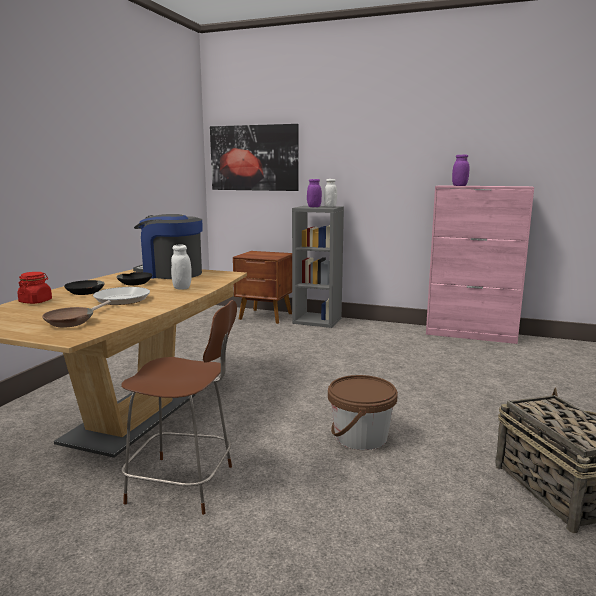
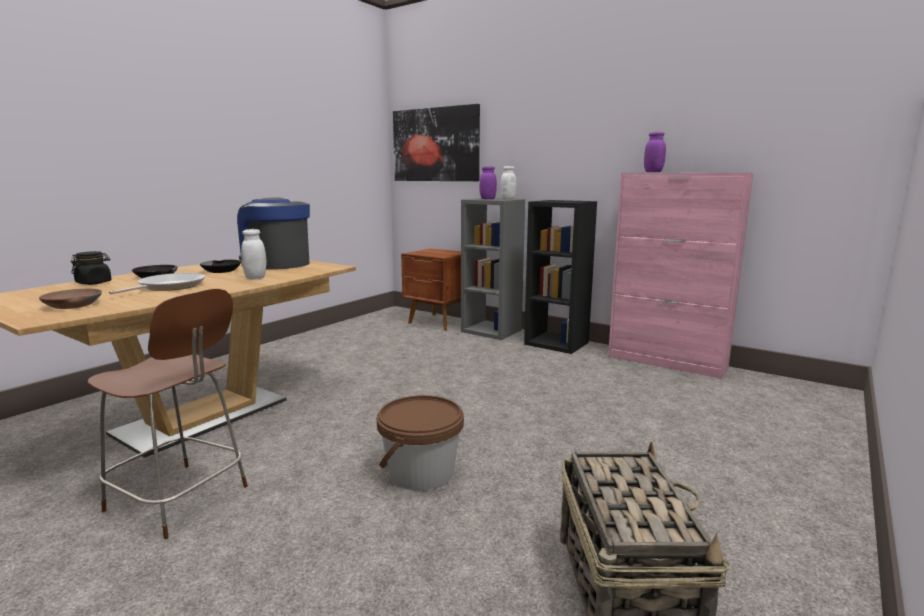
camera: 15 degrees right, 0 degrees up
red jar [17,272,52,304] -> black jar [71,251,112,285]
none -> black bookcase [524,200,597,354]

